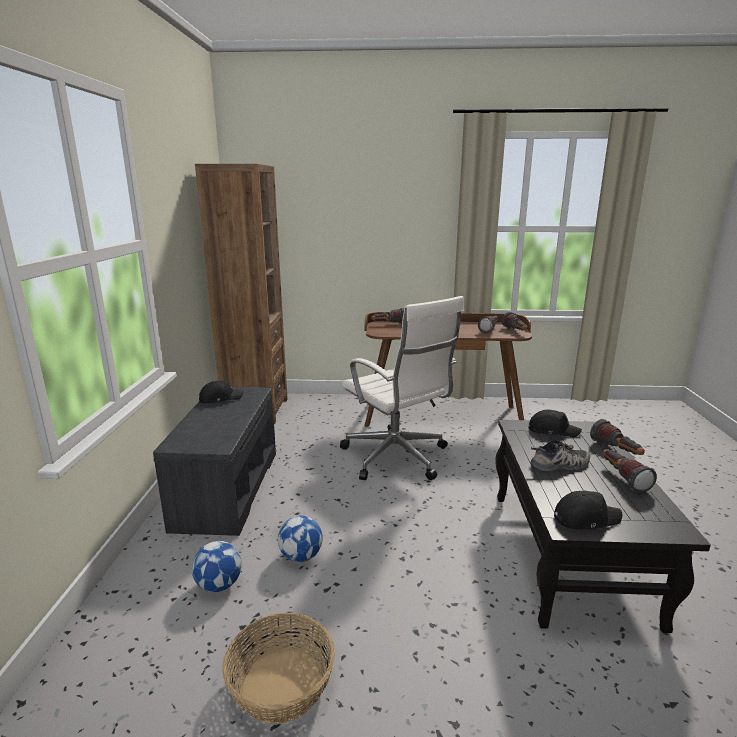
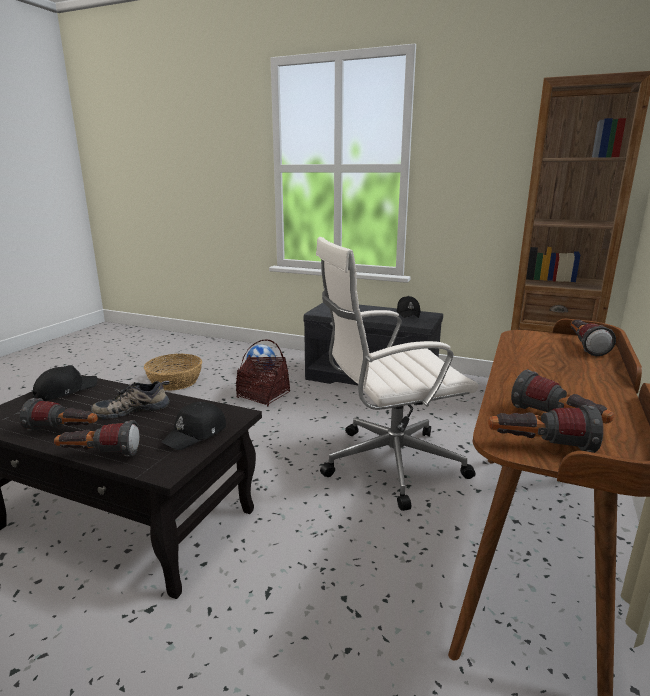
camera: 110 degrees right, 0 degrees up
football [278,516,323,562] -> basket [236,339,290,406]
shoe [530,440,590,472] -> shoe turned 60 degrees clockwise [91,381,170,419]
black cap [554,490,623,529] -> black cap turned 150 degrees counterclockwise [33,365,97,401]

